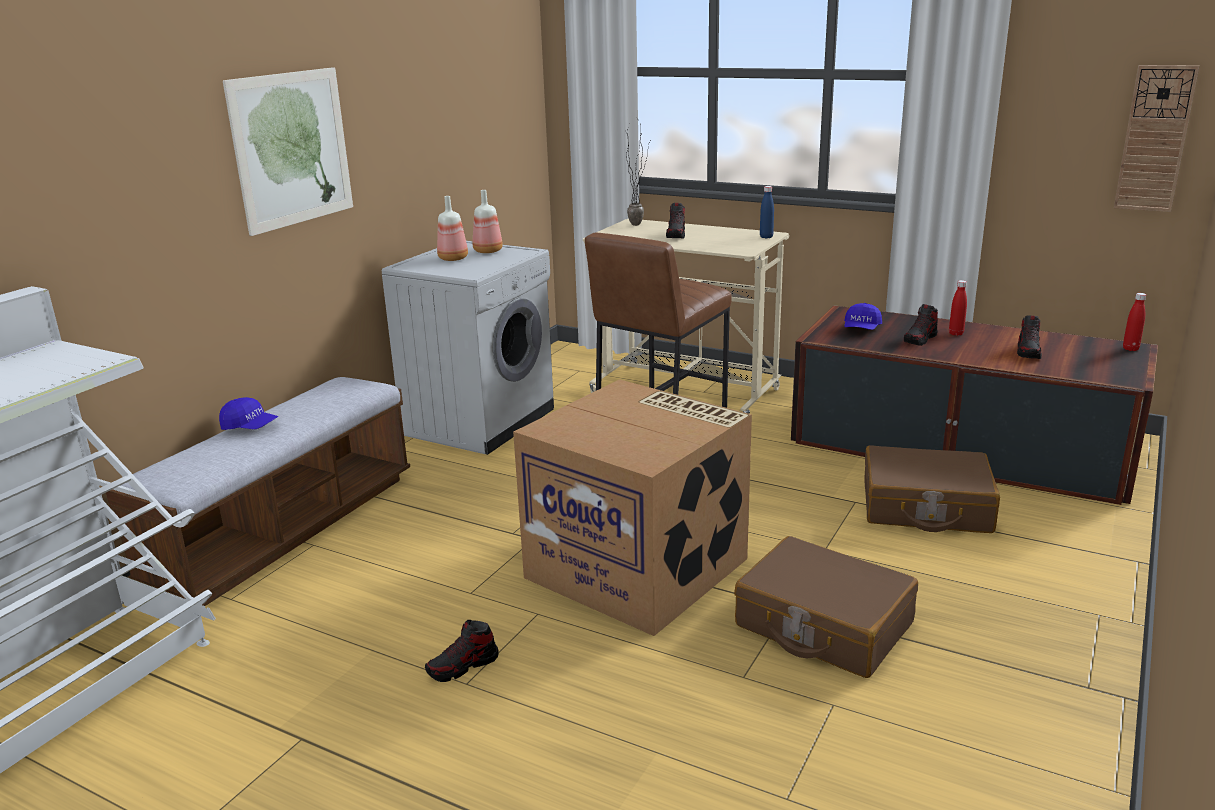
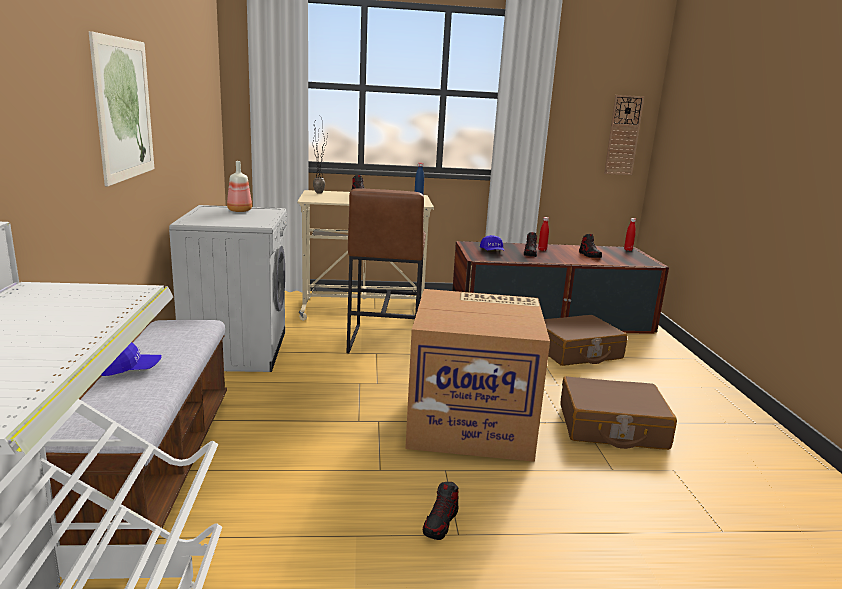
camera: 35 degrees left, 5 degrees down
bottle [437,196,468,261] -> none

